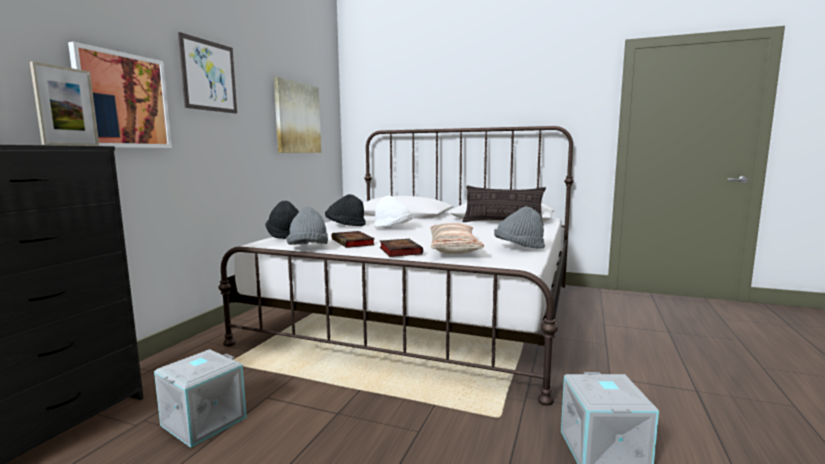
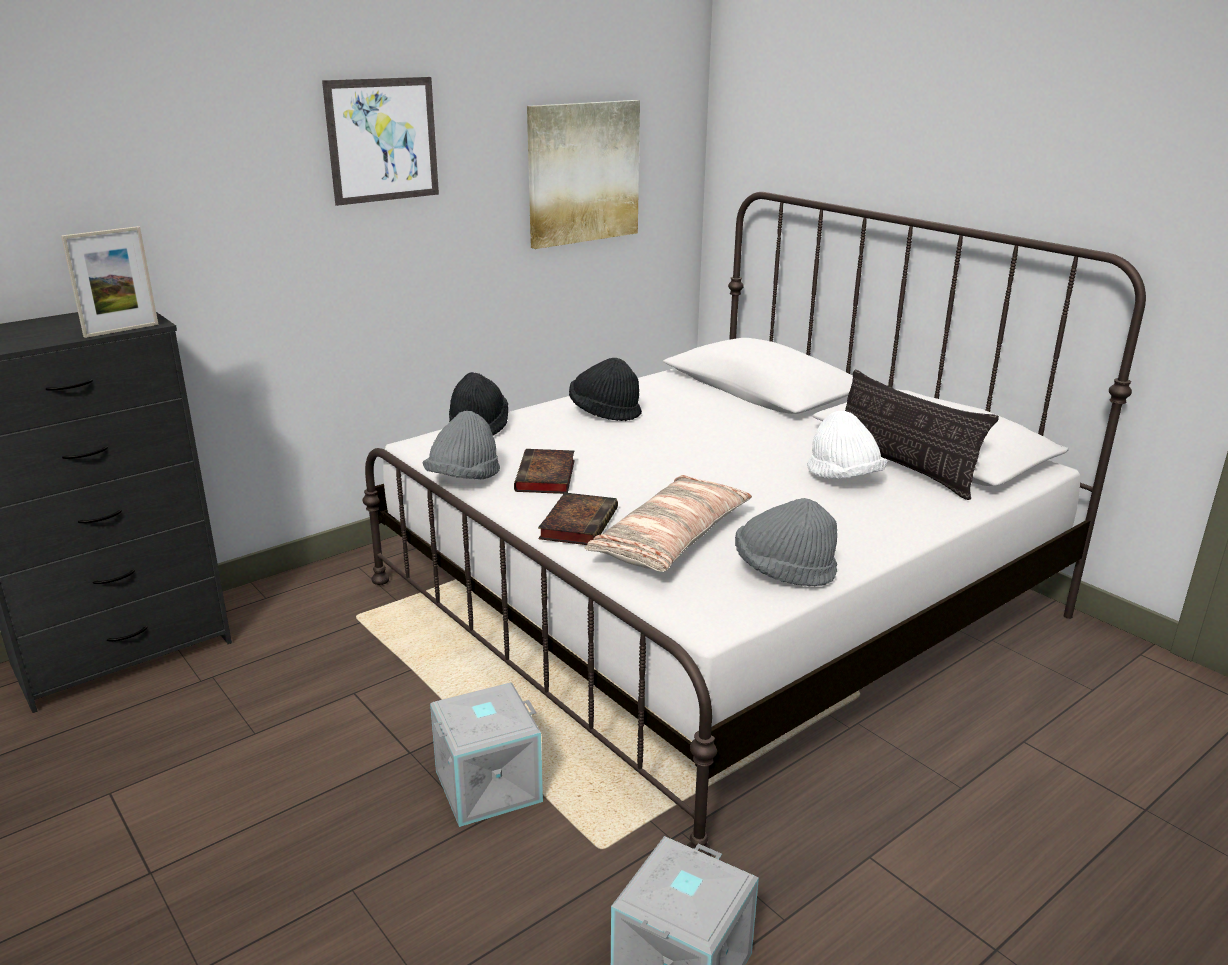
camera: 30 degrees right, 15 degrees up
picture [68,42,172,148] -> none
grey storage box [154,349,247,448] -> grey storage box moved to [430,683,543,827]
white hat [374,195,413,228] -> white hat moved to [807,411,887,479]

